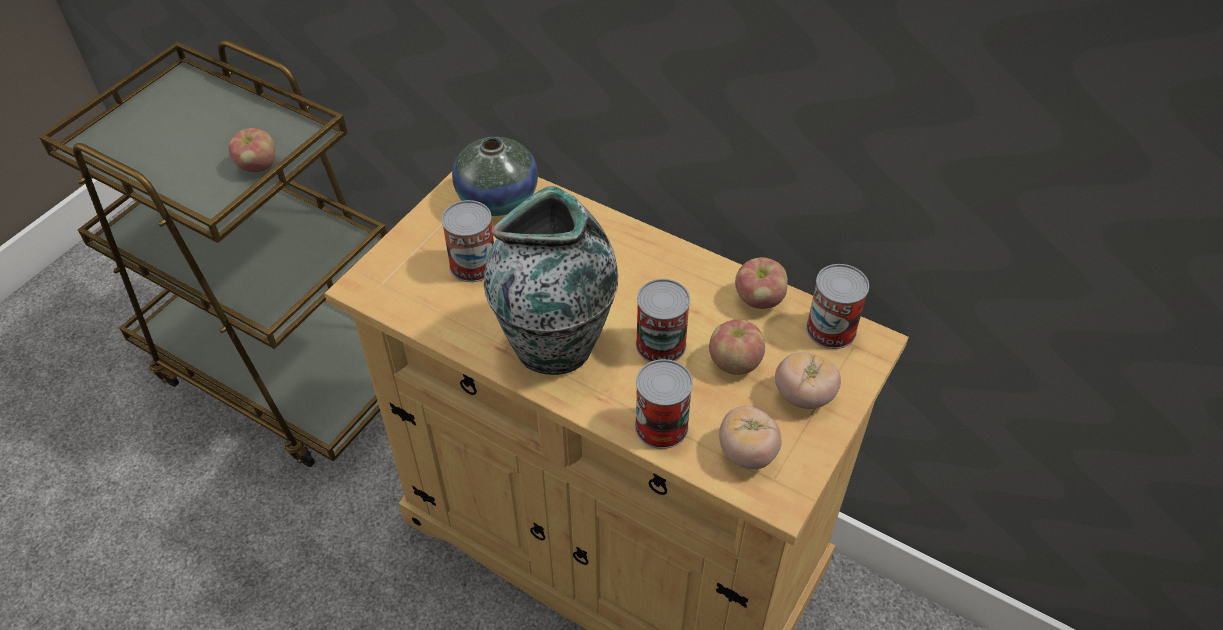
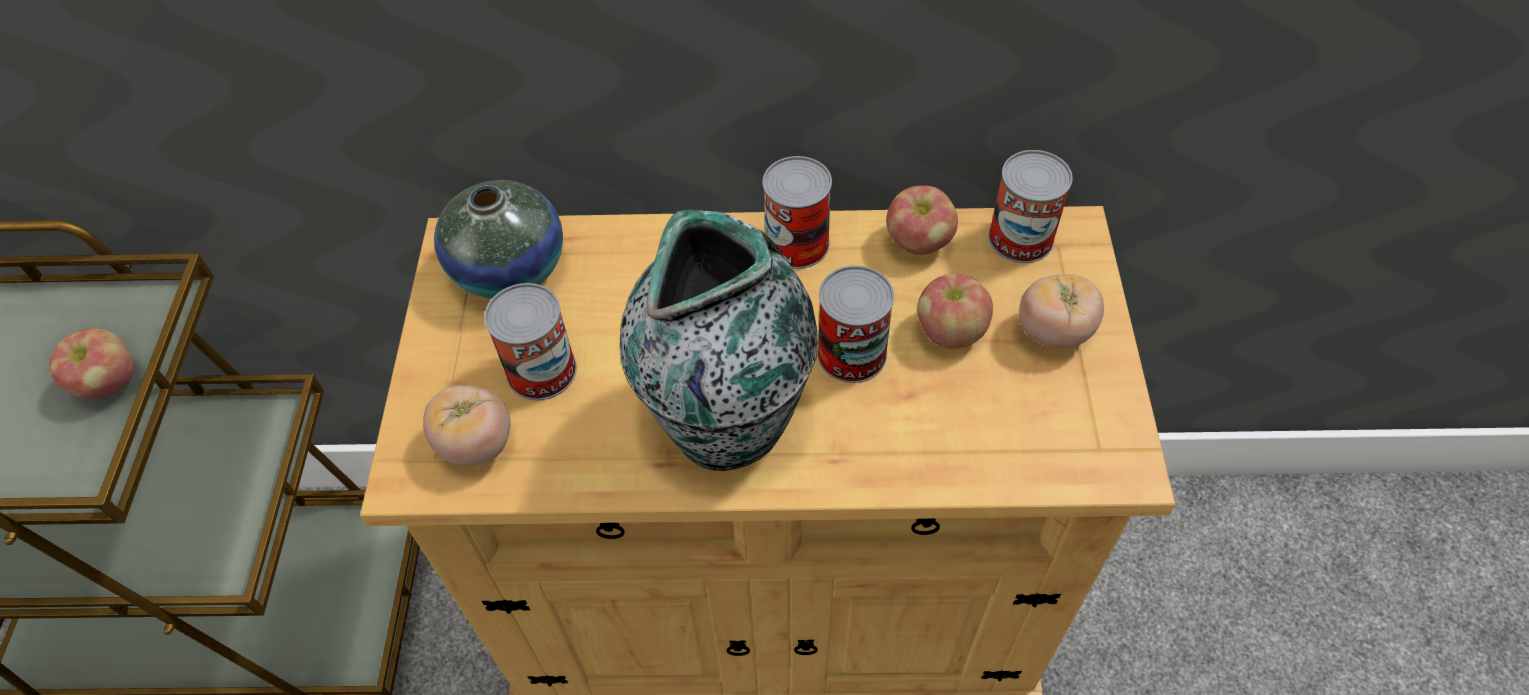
camera: 30 degrees left, 5 degrees up
can [635,359,693,449] -> can moved to [763,156,832,269]
tomato [719,406,782,469] -> tomato moved to [423,385,511,466]

